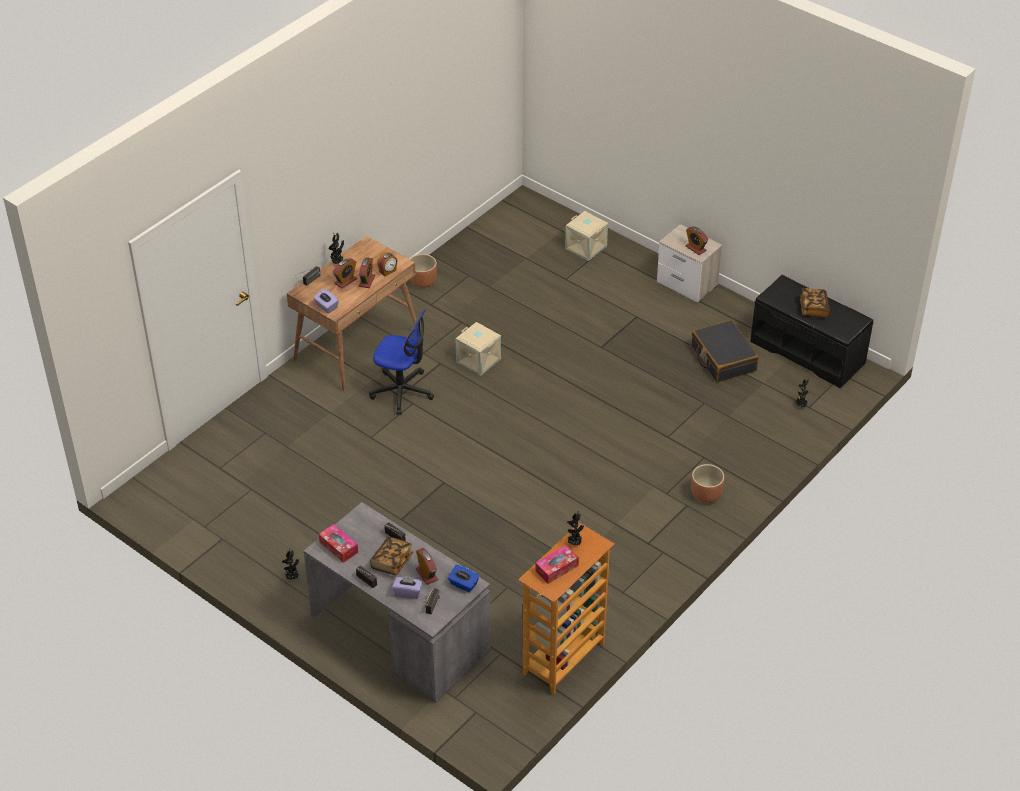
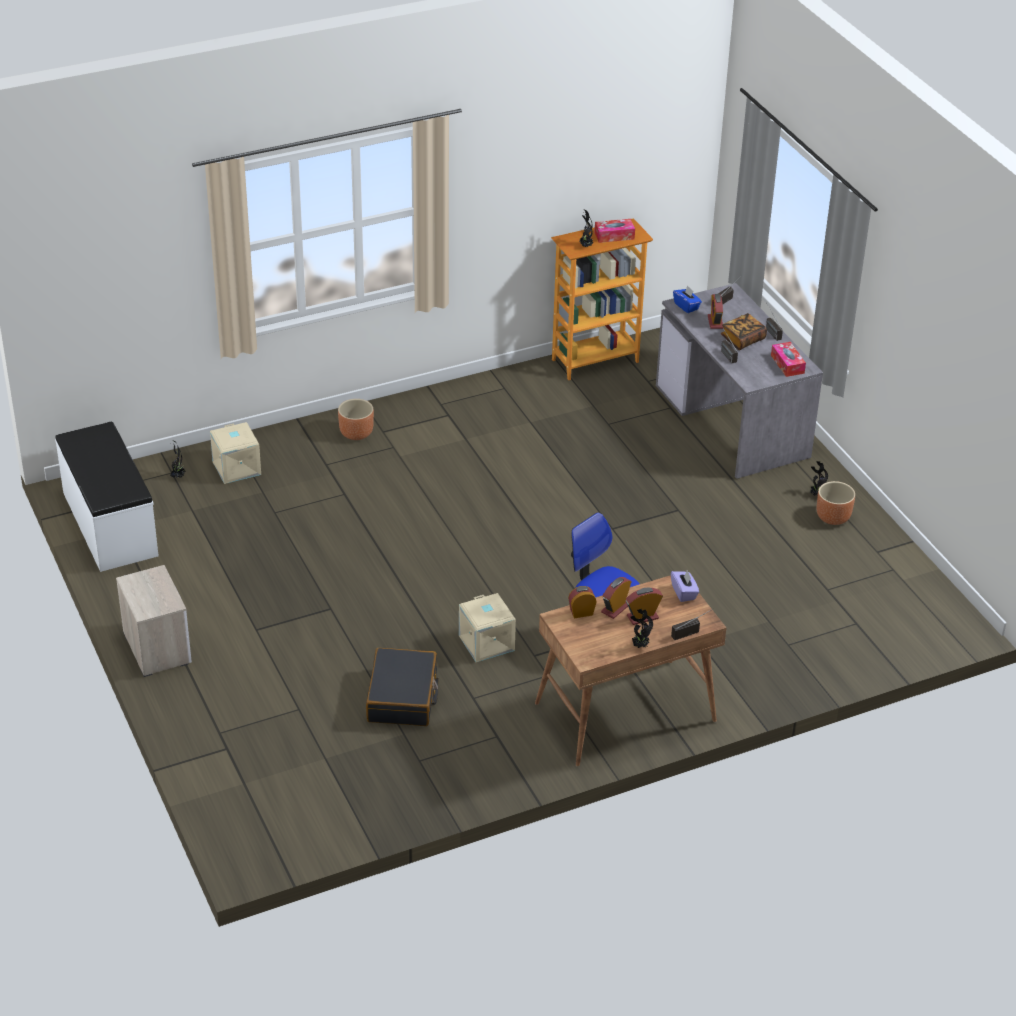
camera: 155 degrees left, 5 degrees down
purple tissue box [392,575,423,599] -> none
brown planter [410,254,437,288] -> brown planter moved to [817,481,855,525]
beige storage box [565,211,608,261] -> beige storage box moved to [210,422,261,484]
alarm clock [685,226,708,255] -> none
black suitcase [692,320,759,382] -> black suitcase moved to [366,648,438,726]
black bench [750,275,873,388] -> white bench [55,422,159,572]
book [800,288,830,318] -> none

